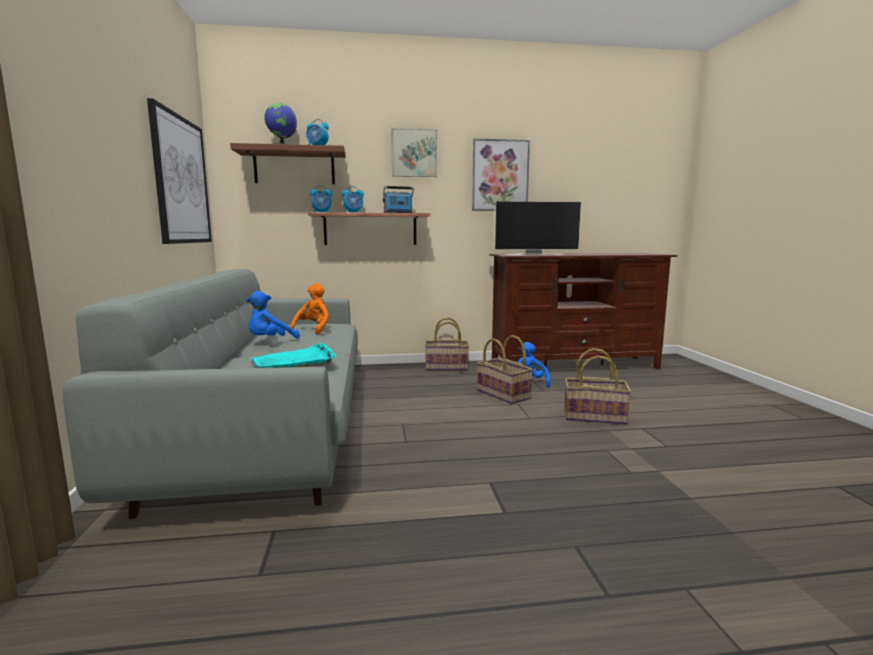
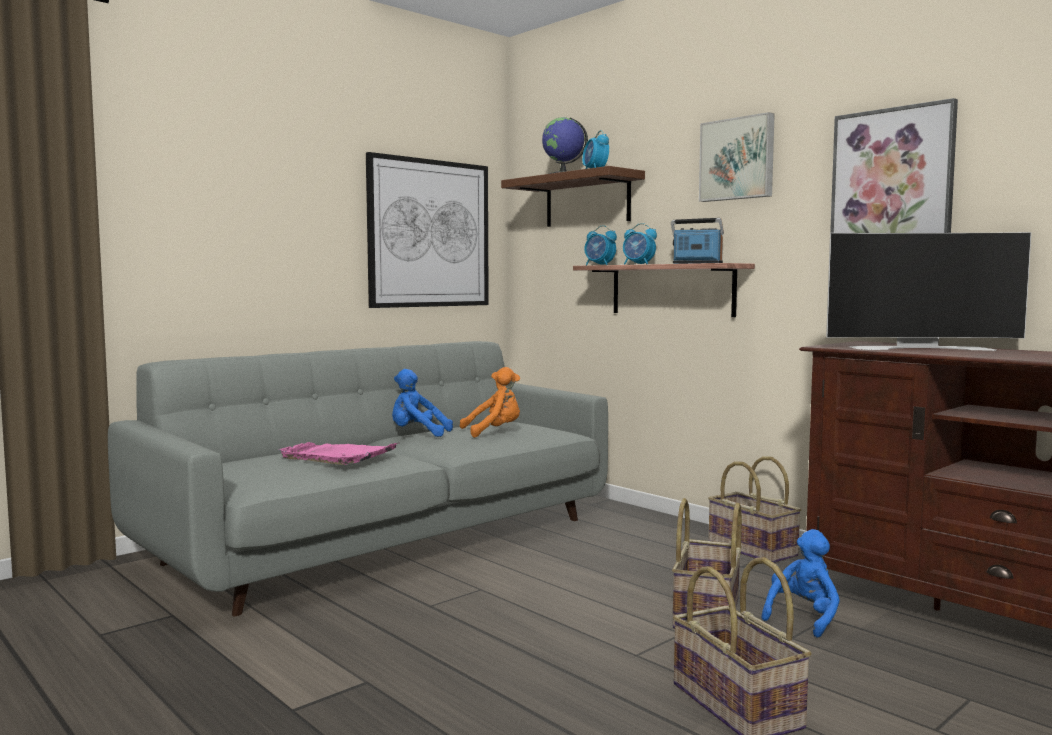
camera: 55 degrees right, 5 degrees down
turquoise tray [251,343,337,368] -> pink tray [278,442,397,465]
television [495,201,581,255] -> television turned 45 degrees counterclockwise [826,232,1031,351]

